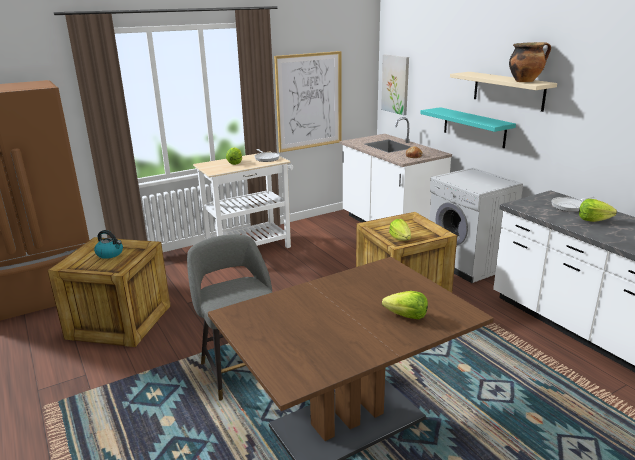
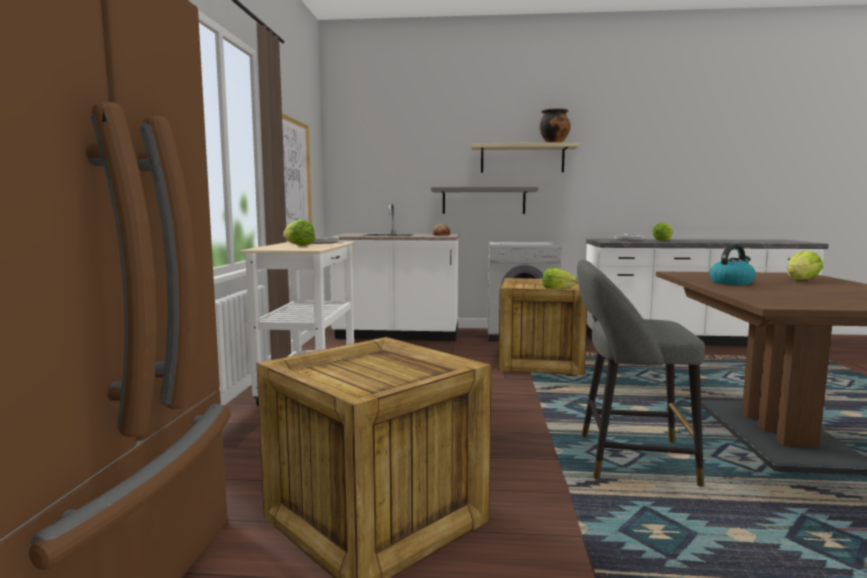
camera: 55 degrees left, 15 degrees down
kettle [94,230,123,259] -> kettle moved to [710,244,756,285]
picture [381,54,409,115] -> none
turquoise shelf [420,107,516,148] -> grey shelf [431,187,538,214]

